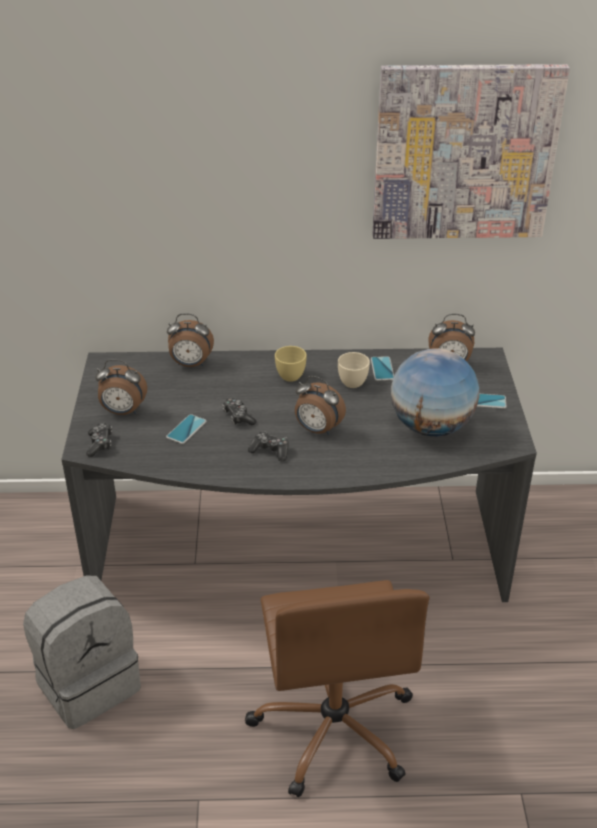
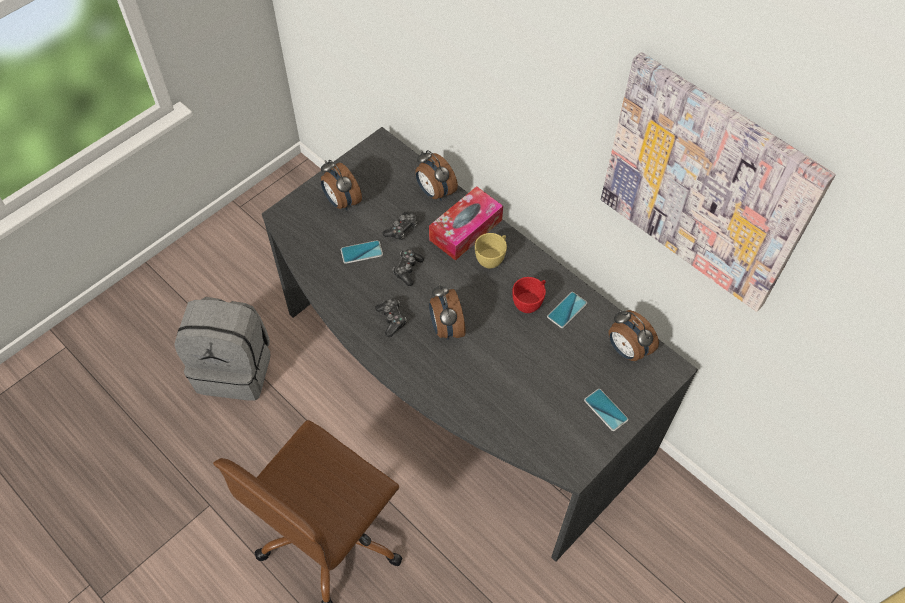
camera: 45 degrees right, 20 degrees up
game controller [86,423,112,457] -> game controller moved to [383,212,417,240]
beige cup [338,352,370,388] -> red cup [512,277,546,313]
globe [391,348,479,436] -> none
none -> tissue box [429,186,503,261]

